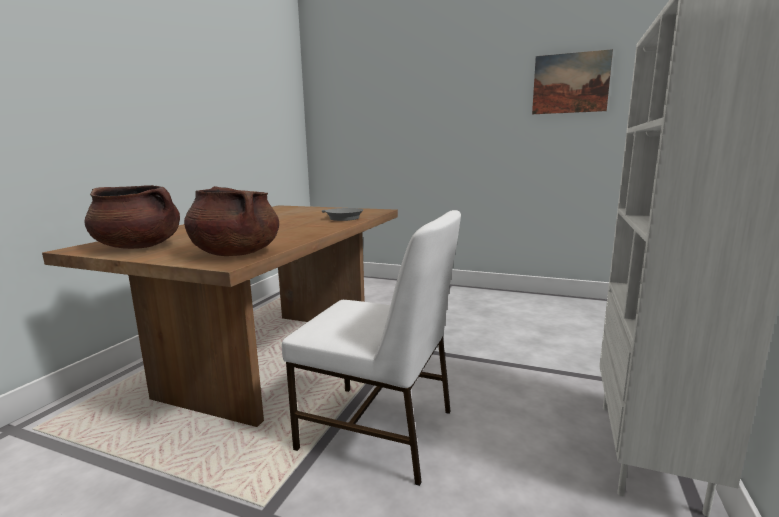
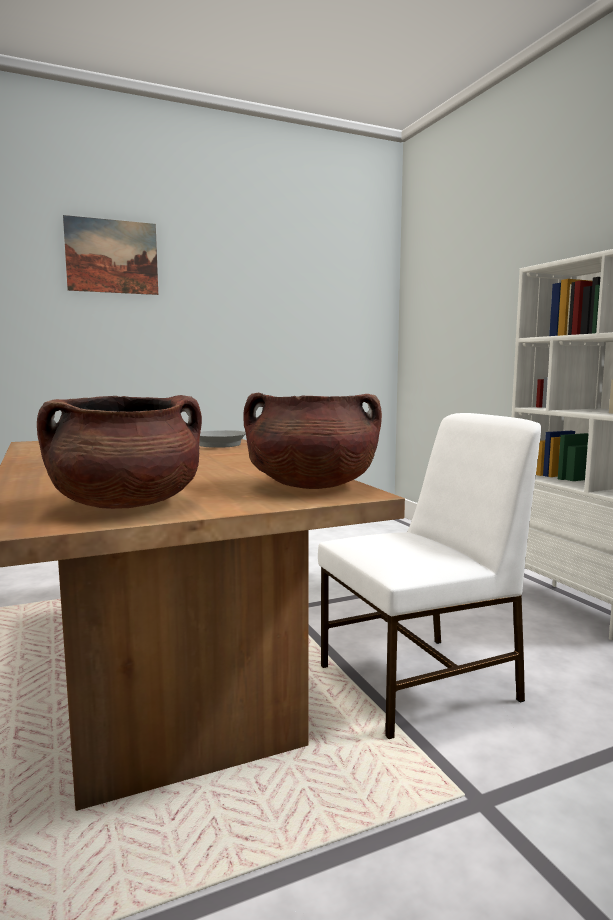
camera: 45 degrees left, 5 degrees down
picture [532,49,613,114] -> picture moved to [63,215,158,295]

